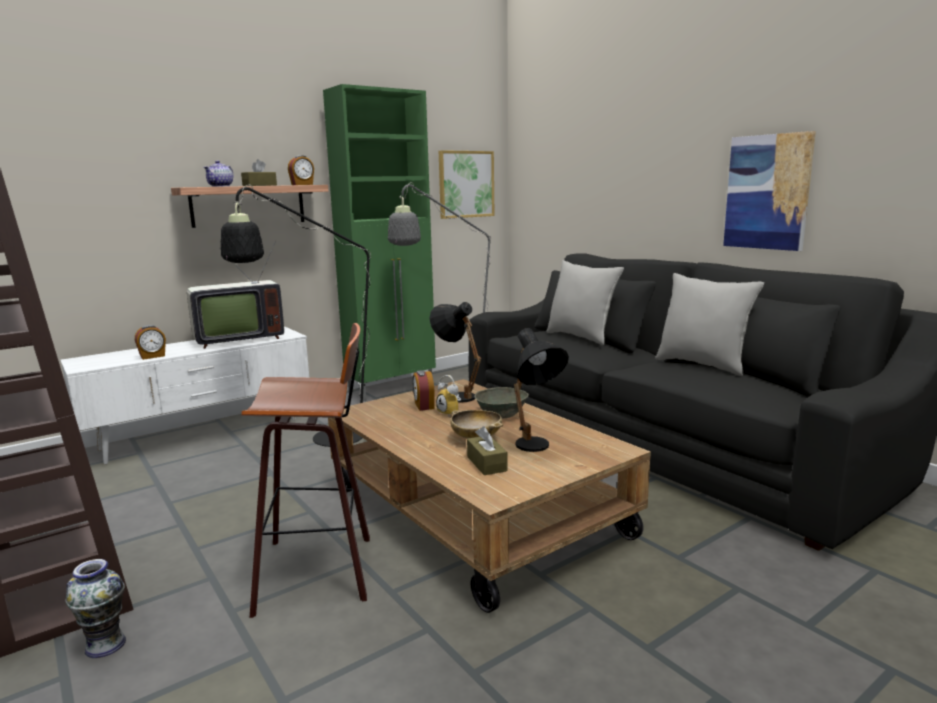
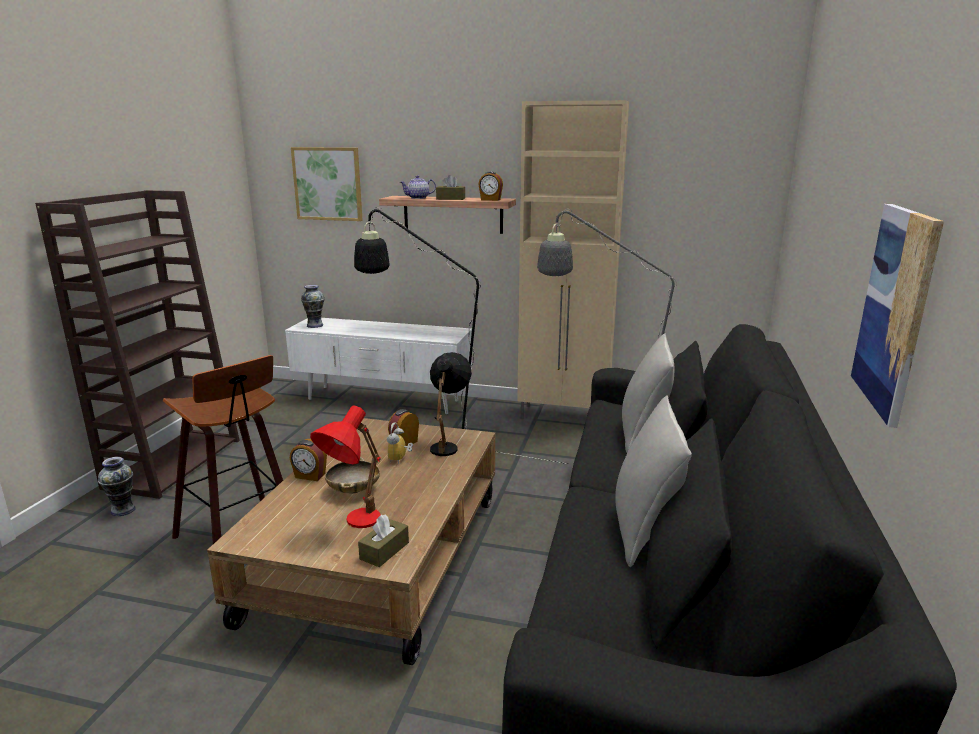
camera: 50 degrees right, 5 degrees up
alarm clock [135,325,166,360] -> alarm clock moved to [290,439,327,481]
television [187,240,284,349] -> none
green cabinet [323,84,436,401] -> beige cabinet [517,100,629,419]
picture [439,150,494,219] -> picture moved to [291,147,363,221]
brown tissue box [467,426,508,475] -> brown tissue box moved to [358,514,409,567]
grey bowl [474,387,529,418] -> none
black table lamp [514,328,569,452] -> red table lamp [310,406,381,528]
none -> vase [301,285,325,328]

